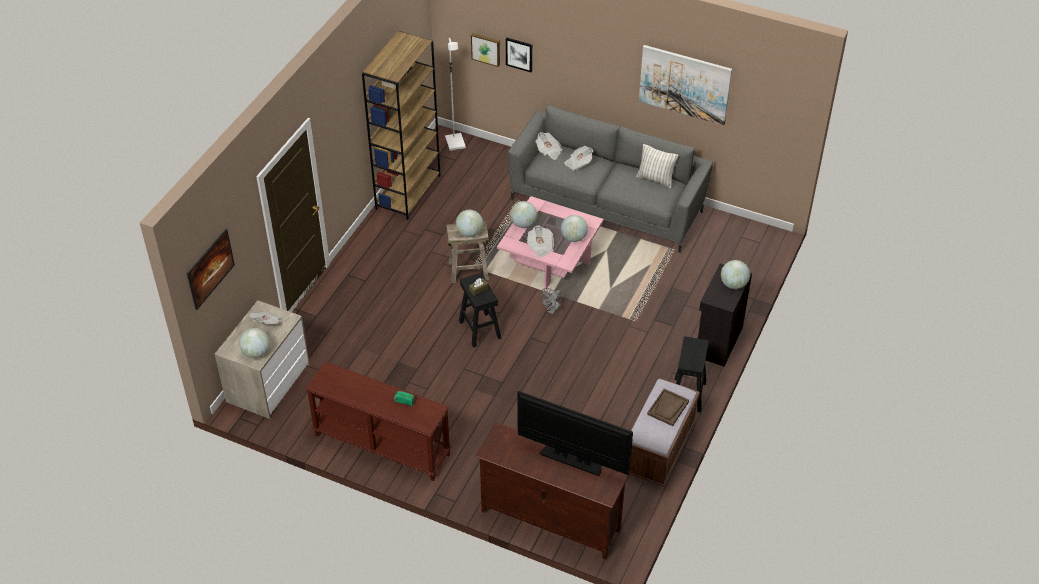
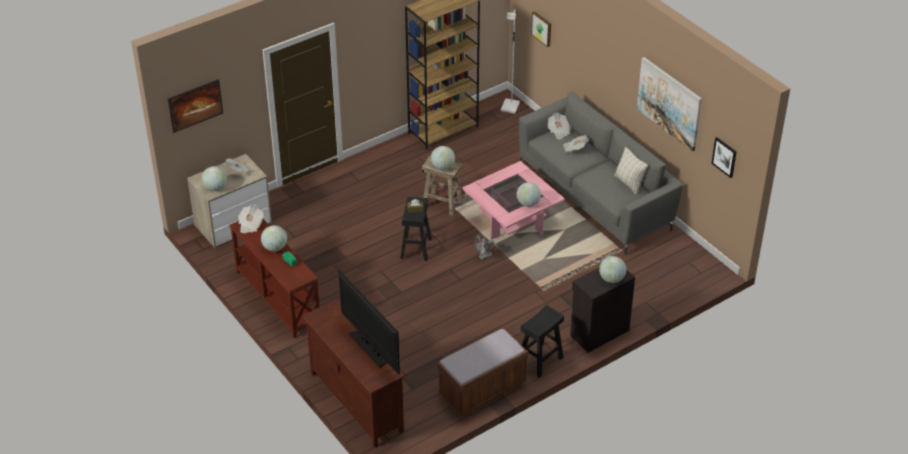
camera: 30 degrees right, 5 degrees down
picture [506,38,532,72] -> picture moved to [711,137,737,178]
globe [510,201,537,228] -> globe moved to [261,225,287,252]
newspaper [527,225,554,258] -> newspaper moved to [238,205,264,233]
brown tray [647,389,689,426] -> none

